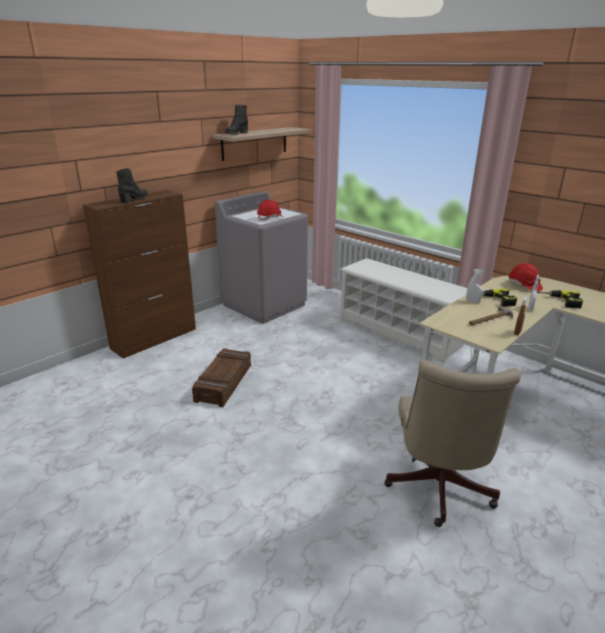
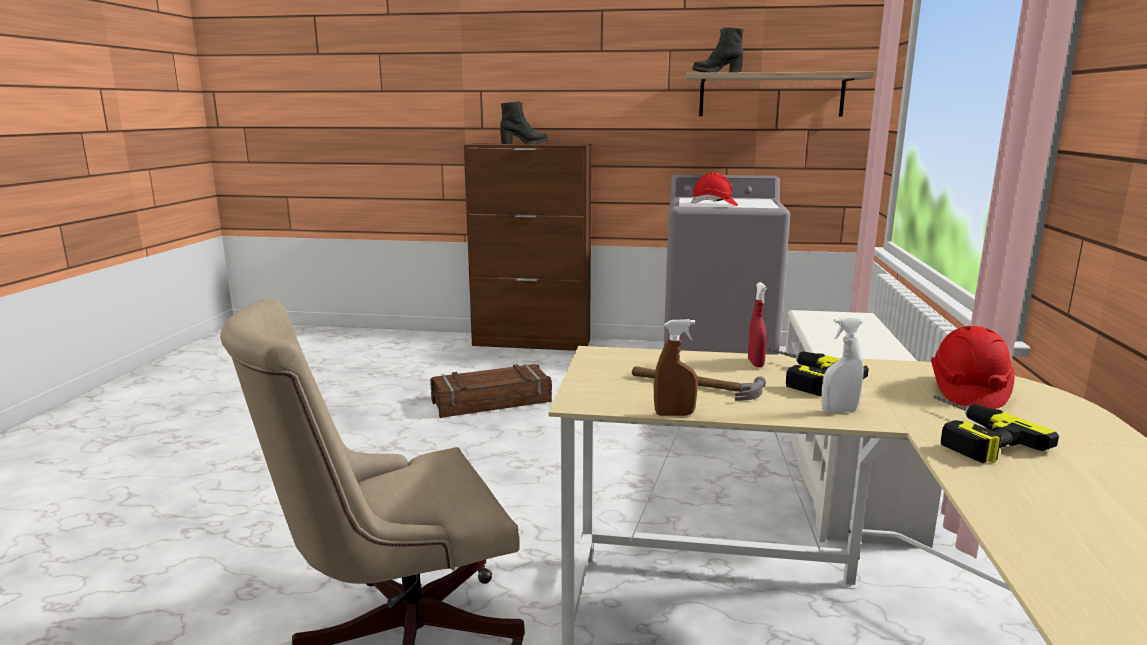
camera: 55 degrees right, 10 degrees down
white spray bottle [466,269,485,303] -> red spray bottle [748,282,767,367]

